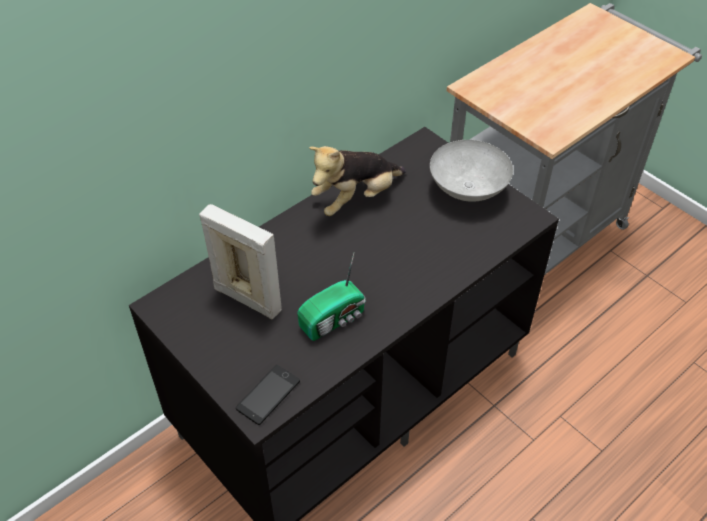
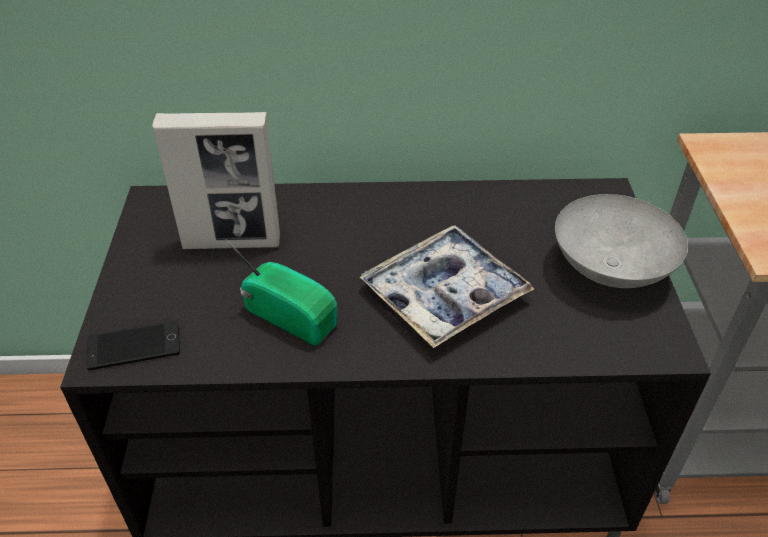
camera: 40 degrees right, 5 degrees down
picture frame [199,204,282,320] -> picture frame turned 105 degrees clockwise [152,112,280,249]
radio [297,253,366,341] -> radio turned 150 degrees counterclockwise [226,239,337,346]
plush toy [309,146,406,216] -> none
none -> tray [360,225,534,348]

